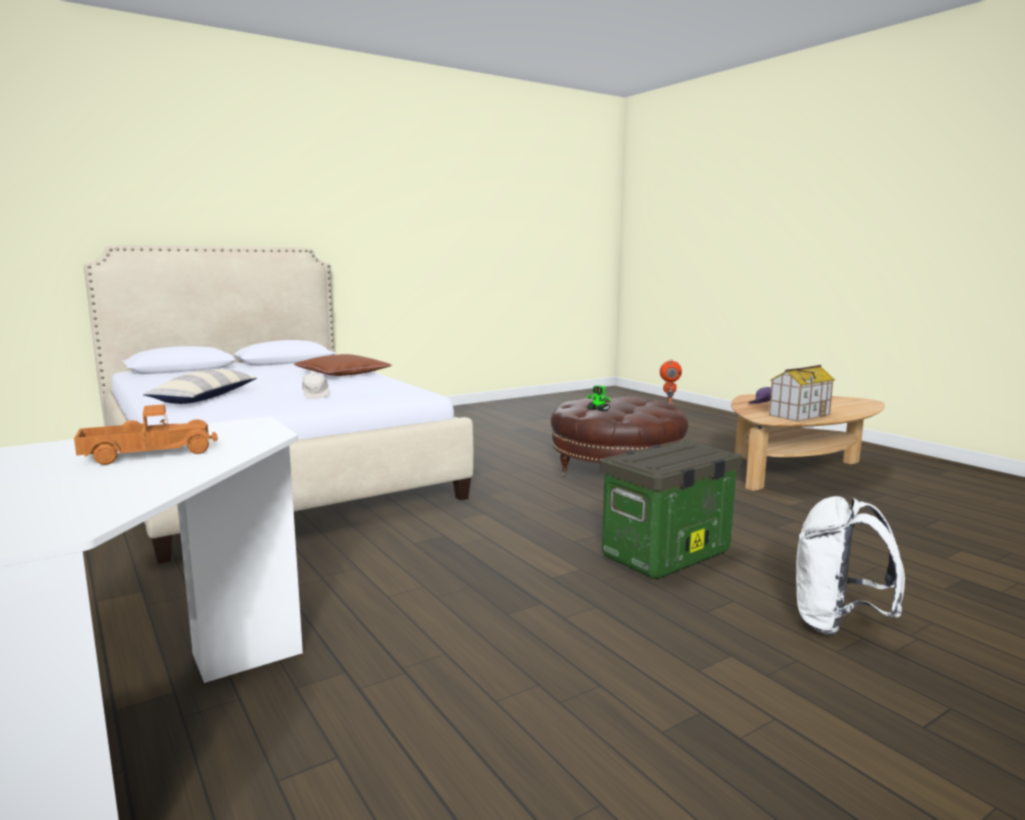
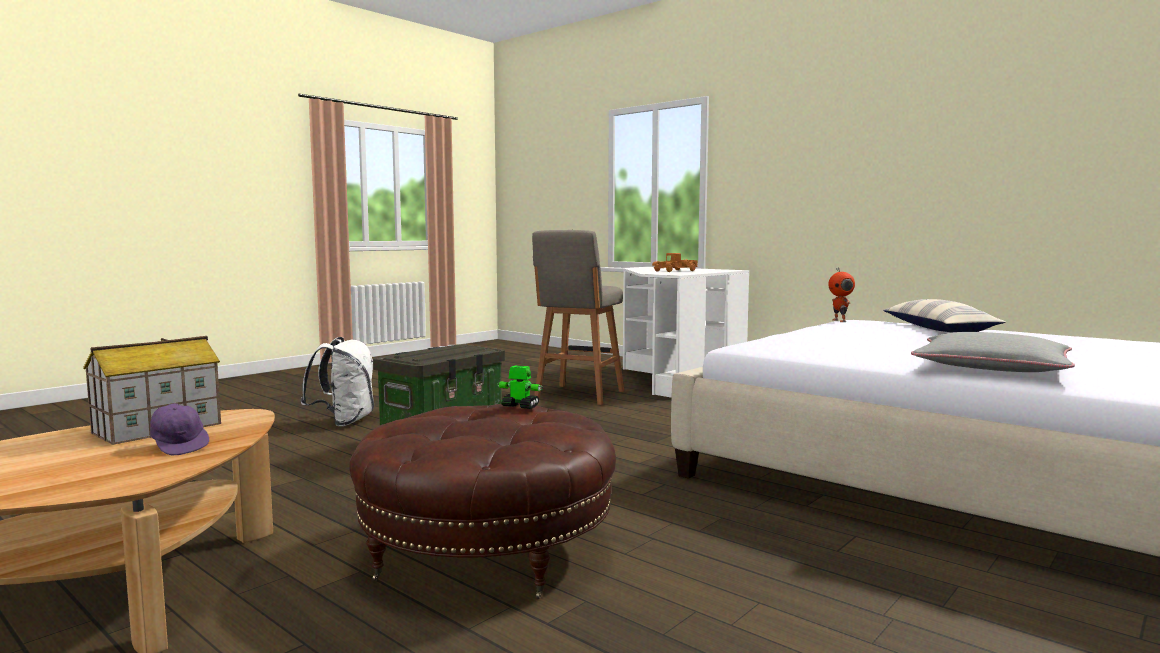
camera: 165 degrees right, 5 degrees down
brown pillow [294,354,392,376] -> grey pillow [911,332,1075,372]
white cap [302,372,329,399] -> none
toy robot [660,359,682,405] -> toy robot moved to [828,267,855,322]
none -> grey stool [532,230,624,405]

